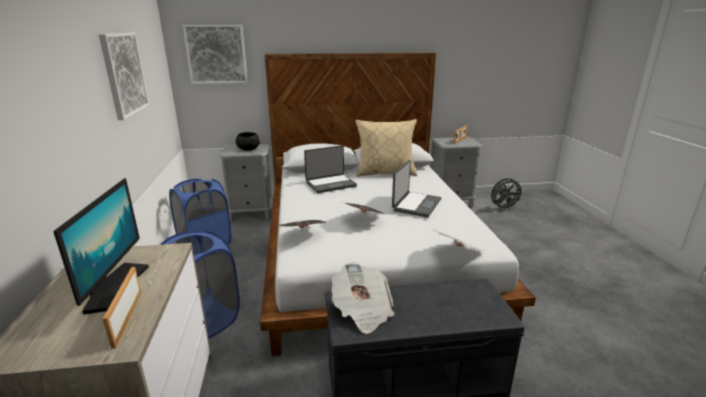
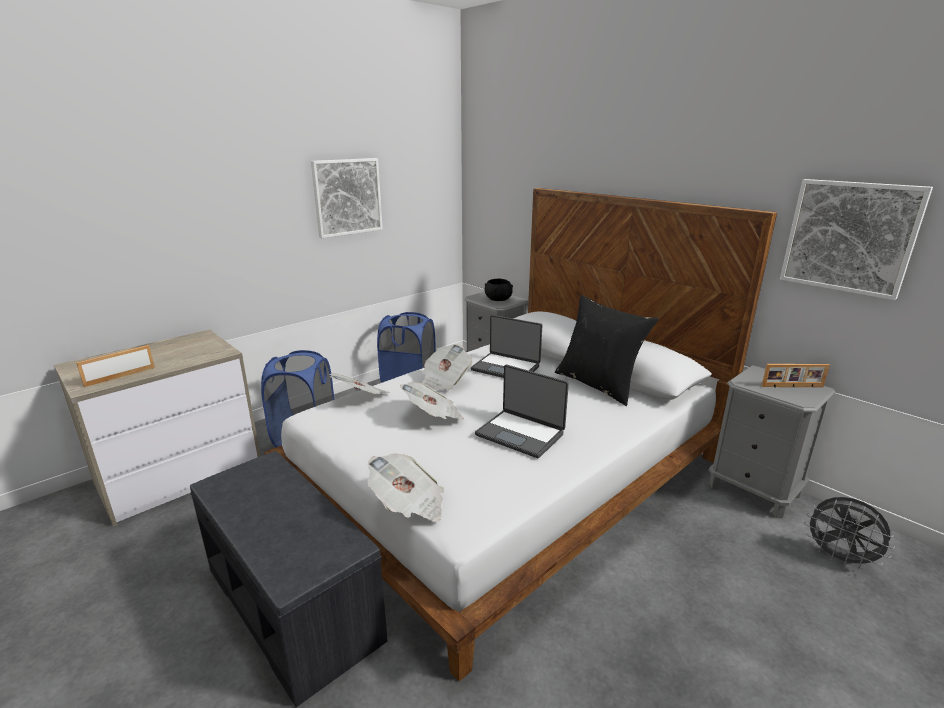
camera: 55 degrees right, 0 degrees up
monitor [53,178,149,314] -> none
picture [183,25,248,84] -> picture moved to [780,179,933,300]
newspaper [332,262,394,334] -> newspaper moved to [422,344,472,391]
beige pillow [356,119,417,177] -> black pillow [555,295,658,406]
laptop [392,160,441,217] -> laptop turned 45 degrees clockwise [475,364,569,458]

